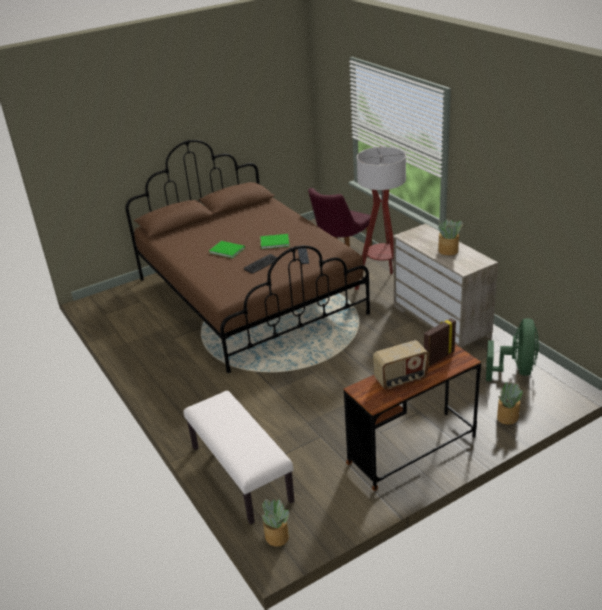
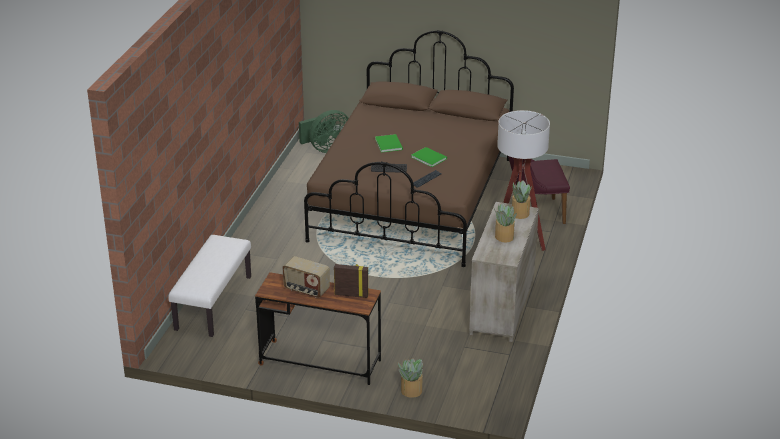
camera: 45 degrees right, 0 degrees up
potted plant [262,499,289,547] -> potted plant moved to [512,180,532,219]
green fan [486,318,539,381] -> green fan moved to [299,110,349,153]

